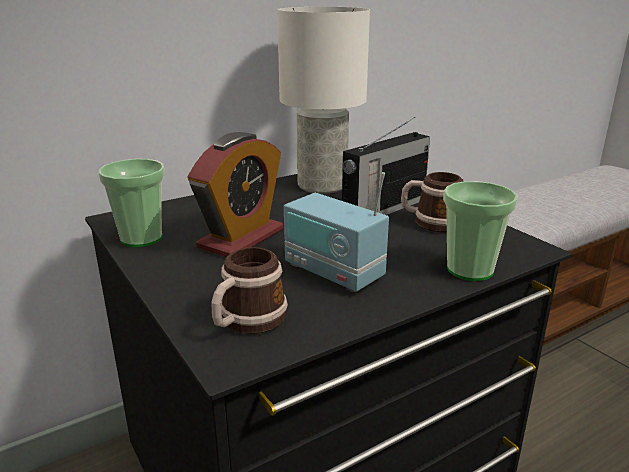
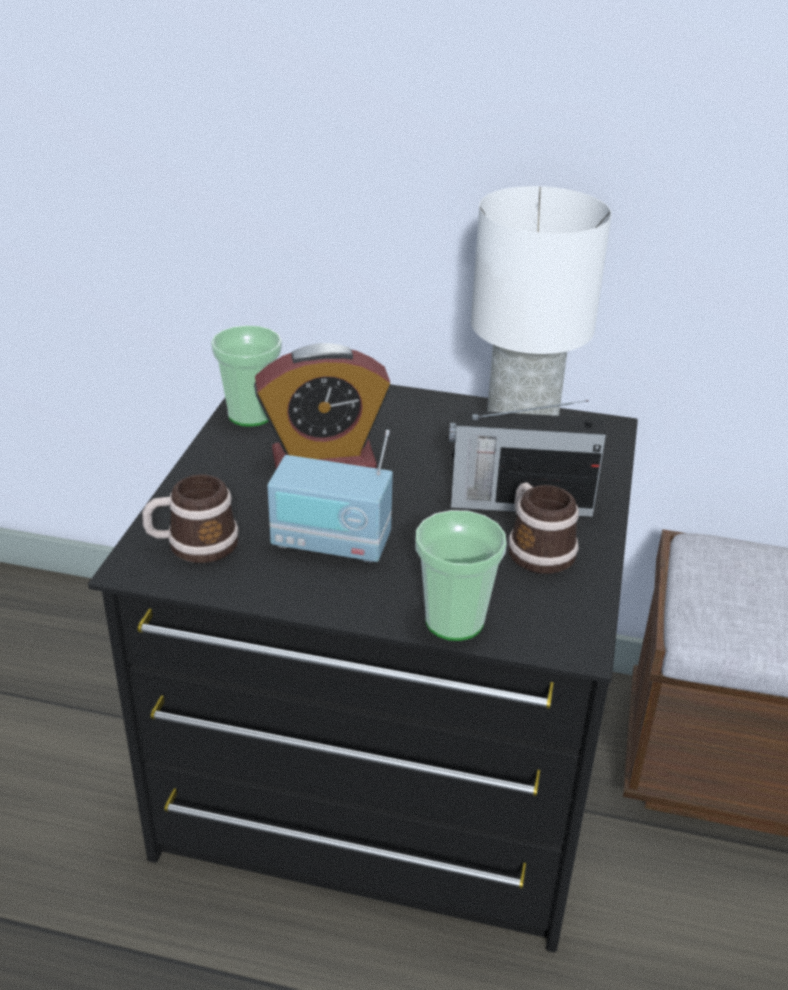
camera: 45 degrees right, 10 degrees up
radio [284,172,389,292] -> radio turned 75 degrees counterclockwise [268,430,393,563]

